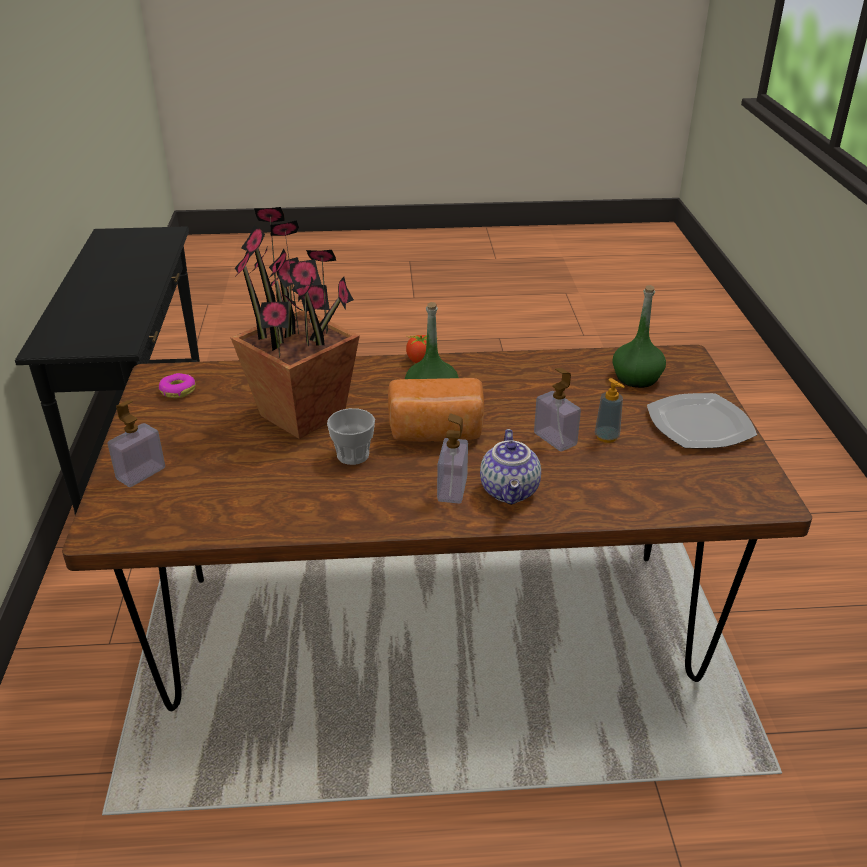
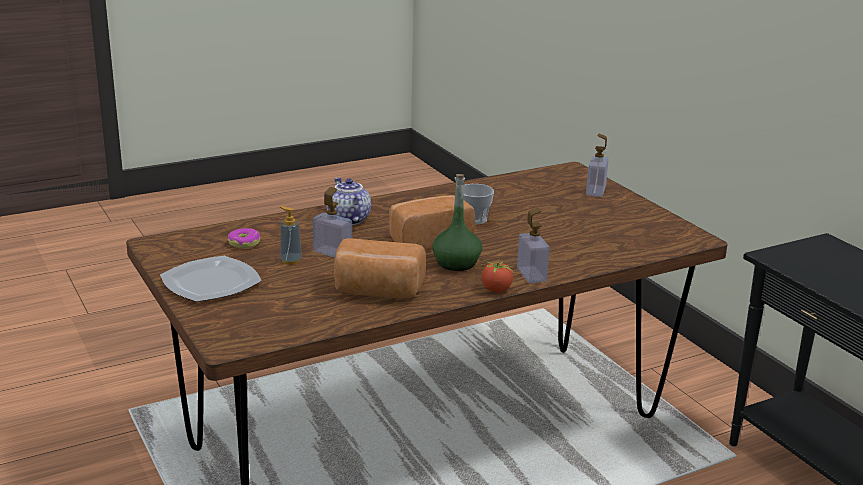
camera: 155 degrees right, 10 degrees down
donut [159,373,196,398] -> donut moved to [228,228,260,248]
potted plant [231,207,360,439] -> none
soap dispenser [437,413,468,504] -> soap dispenser moved to [517,208,550,283]
green bottle [612,285,666,388] -> none
none -> bread [334,238,426,298]

